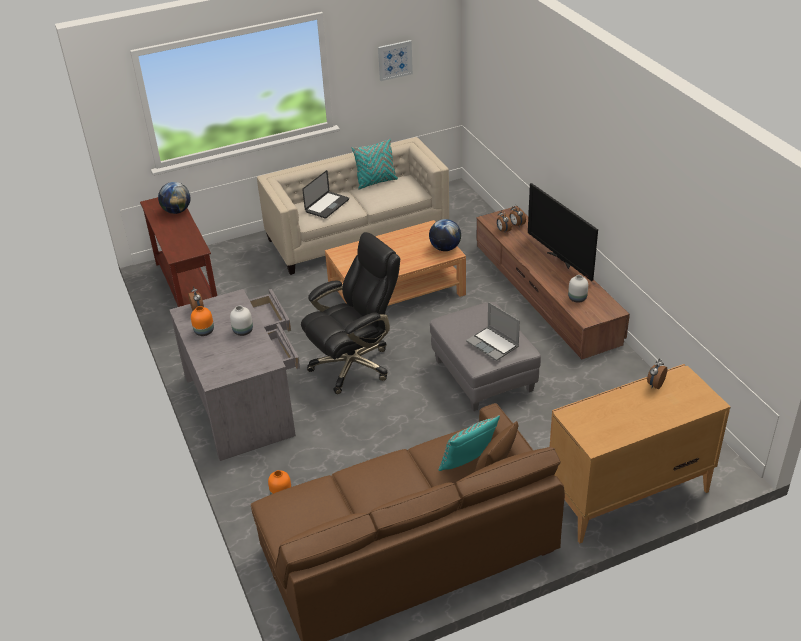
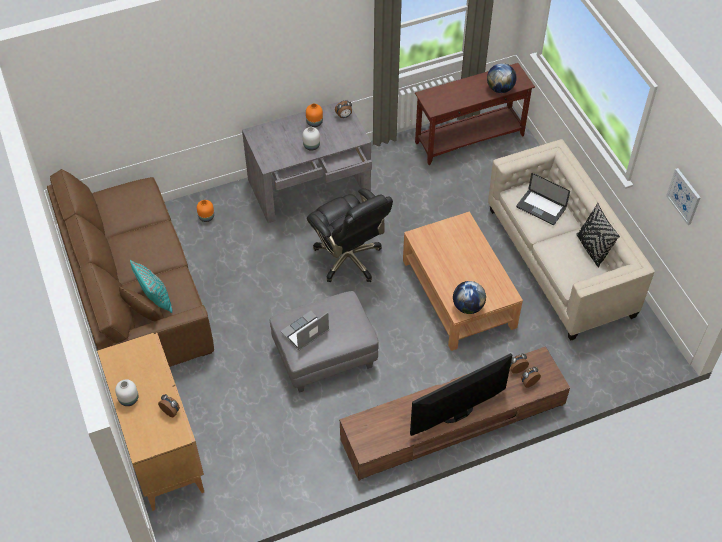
camera: 90 degrees right, 15 degrees up
turquoise pillow [352,139,398,189] -> black pillow [576,203,620,267]
white vase [568,275,588,303] -> white vase moved to [115,379,138,406]

